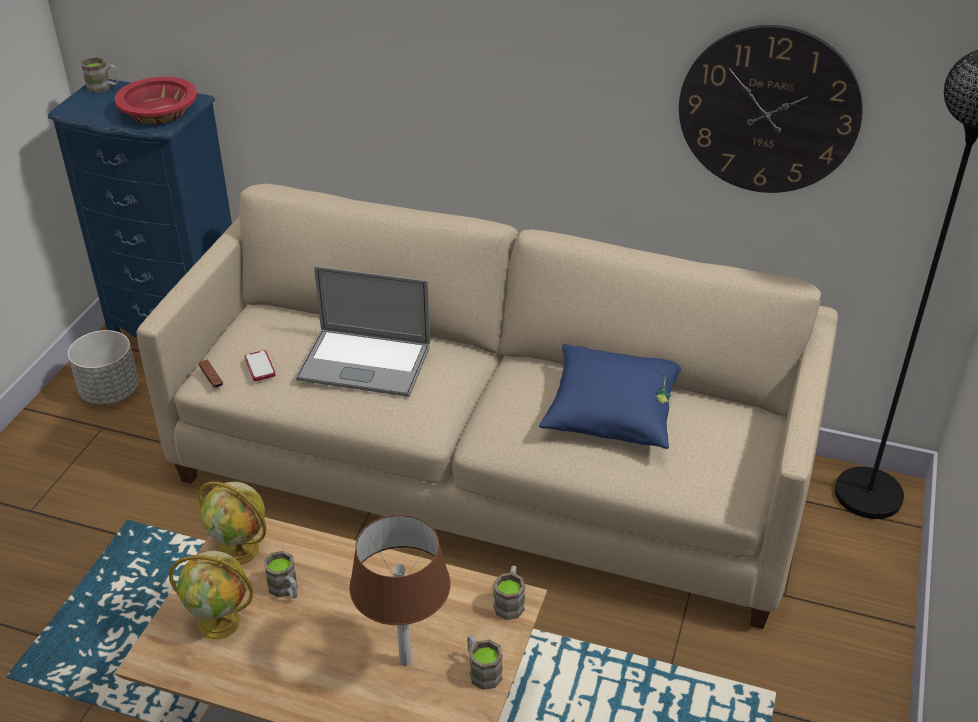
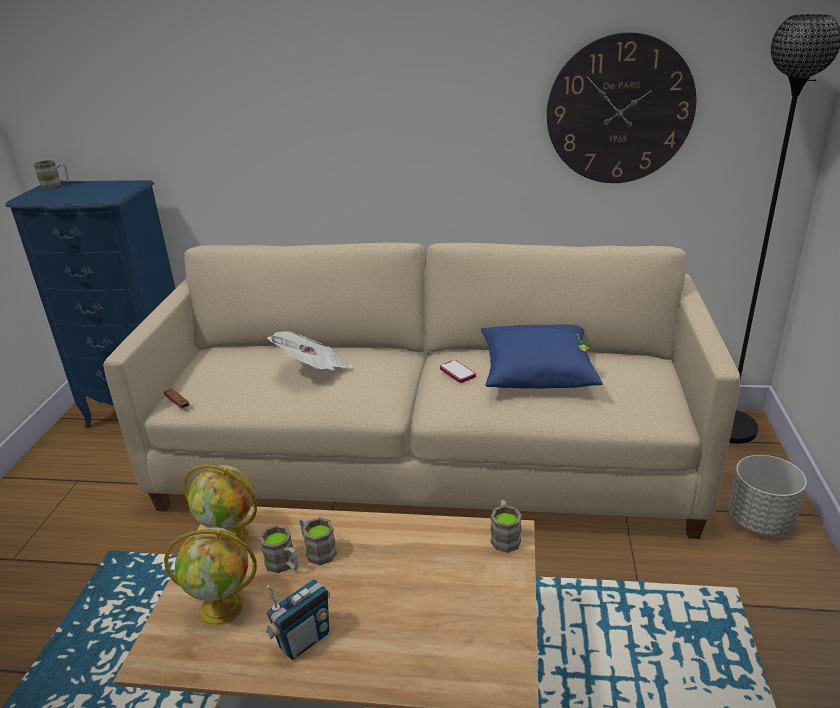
camera: 10 degrees left, 10 degrees down
grey planter [68,330,139,405] -> grey planter moved to [728,455,807,535]
red bowl [115,77,197,124] -> none
phone [244,350,276,381] -> phone moved to [440,360,476,383]
laptop [296,266,430,397] -> newspaper [267,331,354,370]
brown table lamp [349,515,451,666] -> none
brown mug [467,635,503,690] -> brown mug moved to [300,517,337,565]
none -> radio [266,579,330,660]

